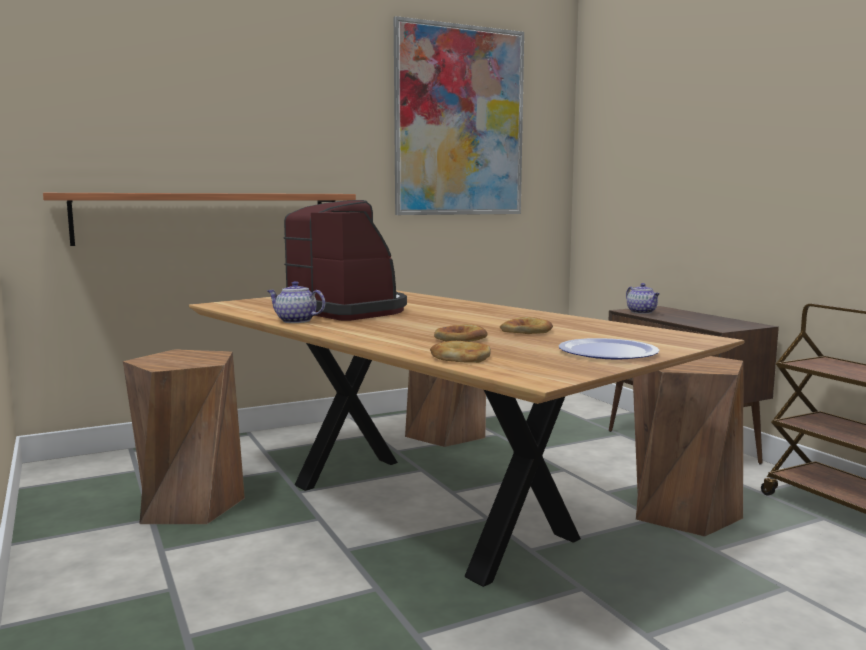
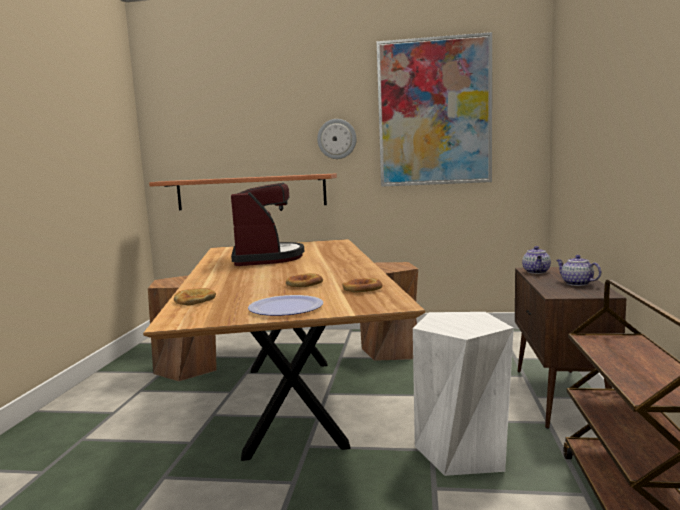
camera: 35 degrees right, 0 degrees up
teapot [267,281,325,323] -> teapot moved to [556,255,601,286]
bread [434,324,488,342] -> bread moved to [343,278,382,293]
brown stool [633,356,743,537] -> white stool [413,312,514,476]
none -> wall clock [317,119,356,159]

